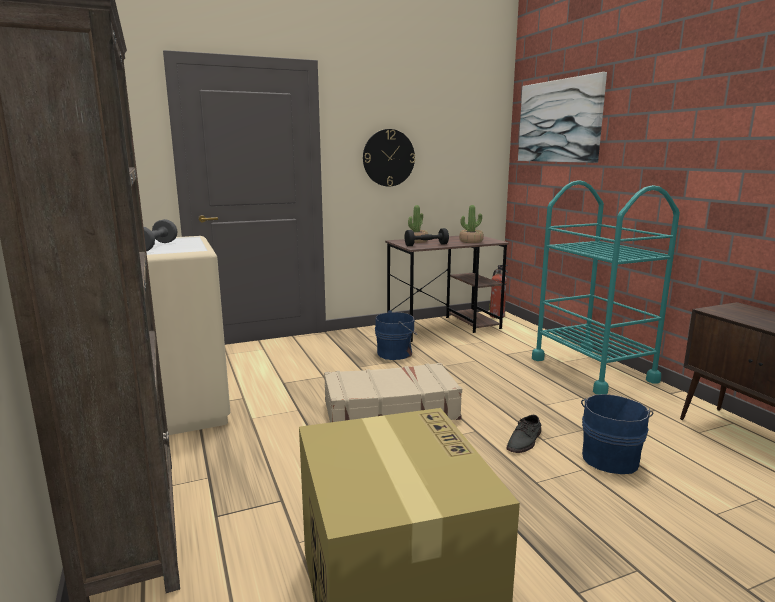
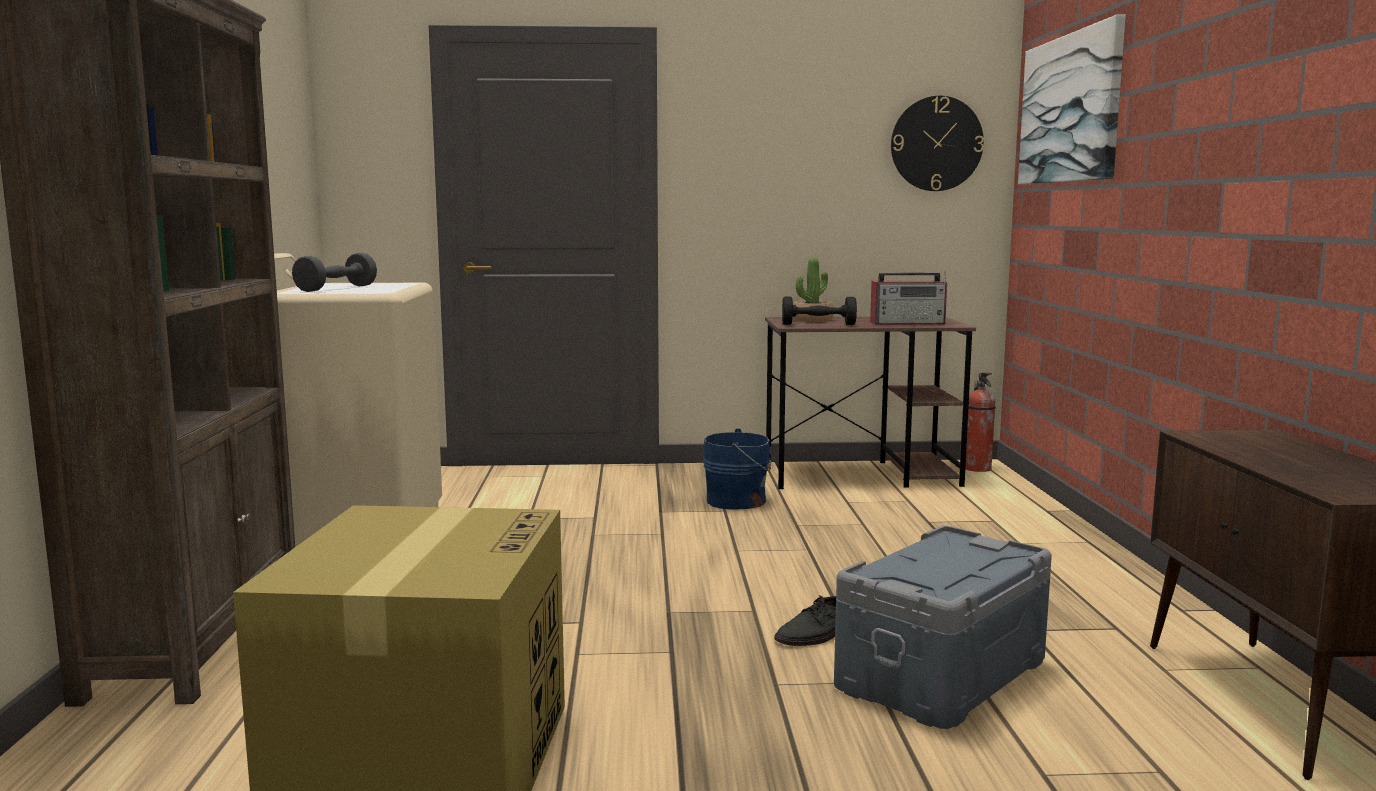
camera: 20 degrees right, 5 degrees down
beige suitcase [324,363,462,422] -> none
wall clock [363,129,415,187] -> wall clock moved to [891,96,984,191]
potted plant [459,205,484,243] -> radio [870,270,947,325]
turquoise cart [532,180,680,395] -> none
blue bucket [581,394,653,474] -> grey storage box [834,526,1052,729]

